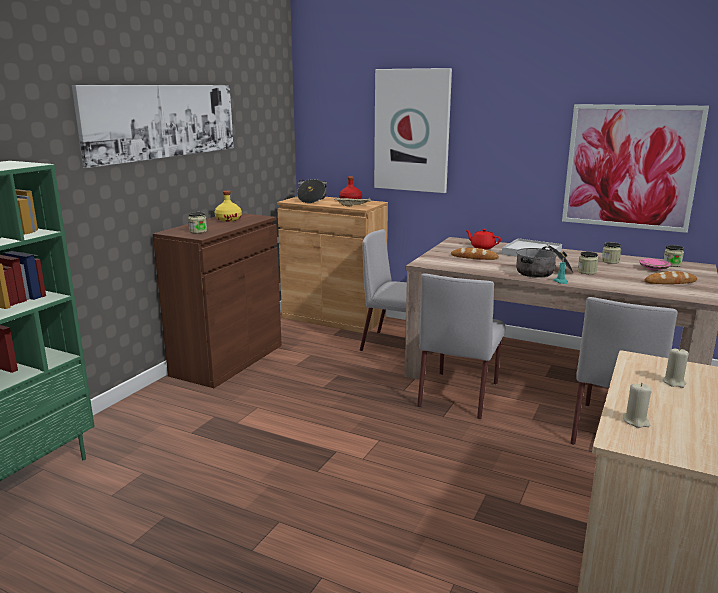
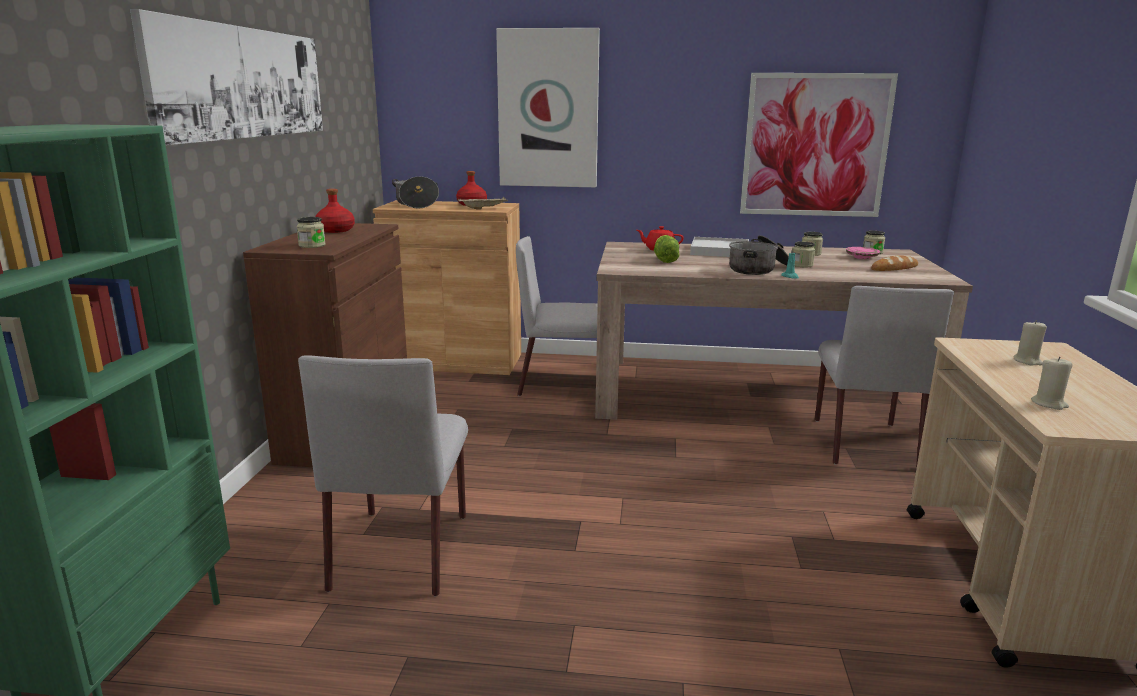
camera: 20 degrees left, 0 degrees up
yellow bottle [215,191,242,222] -> red bottle [315,189,355,233]
grey chair [417,274,506,419] -> grey chair moved to [298,355,468,597]
bread [451,248,499,260] -> lettuce [654,235,679,263]

